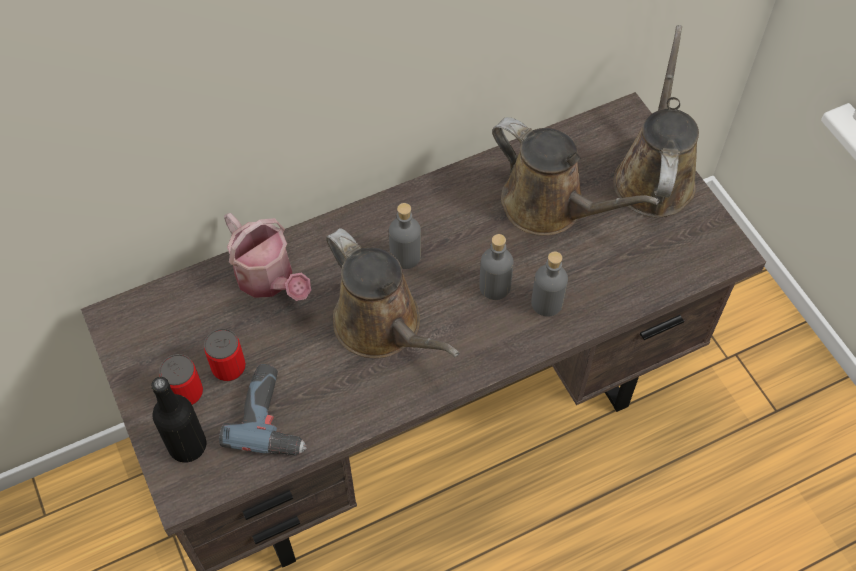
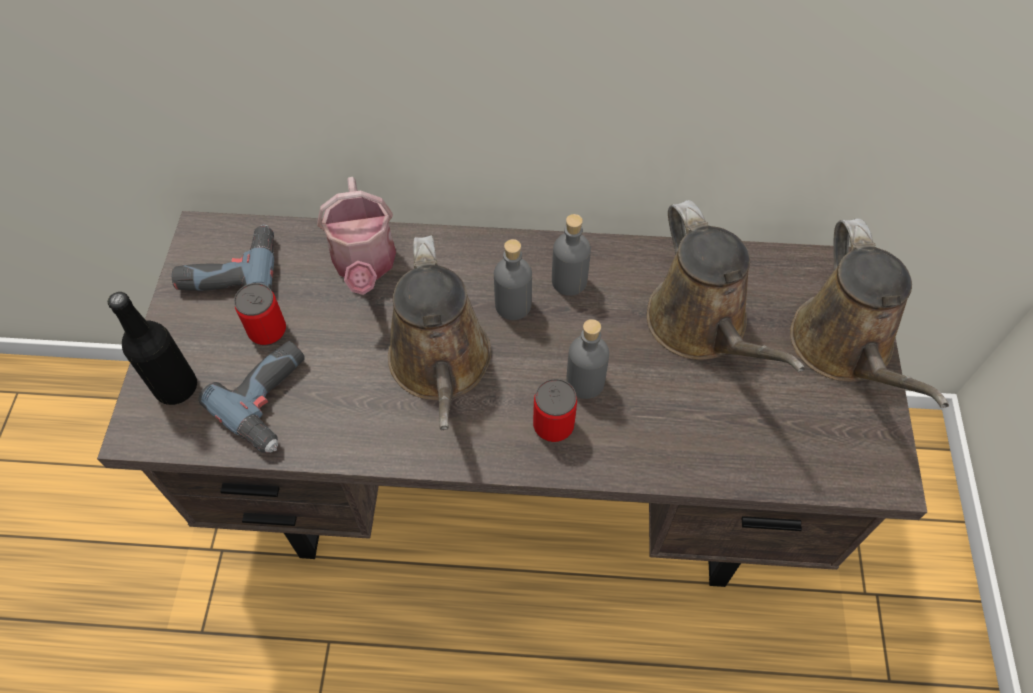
camera: 30 degrees right, 0 degrees up
can [159,354,203,405] -> can moved to [533,379,577,442]
grey bottle [531,251,568,317] -> grey bottle moved to [552,214,591,296]
brown watering can [613,25,699,217] -> brown watering can turned 135 degrees clockwise [790,218,949,408]
none -> power drill [172,225,274,291]

